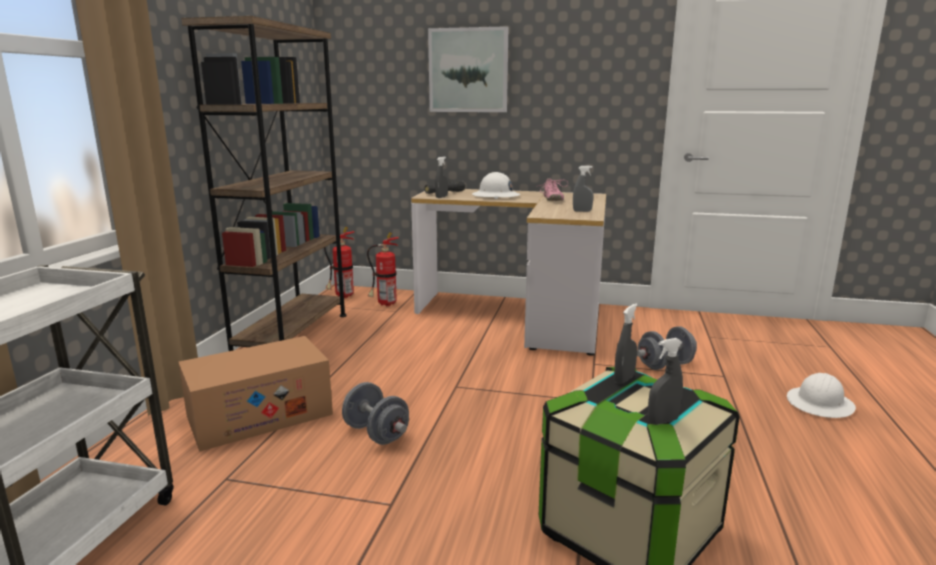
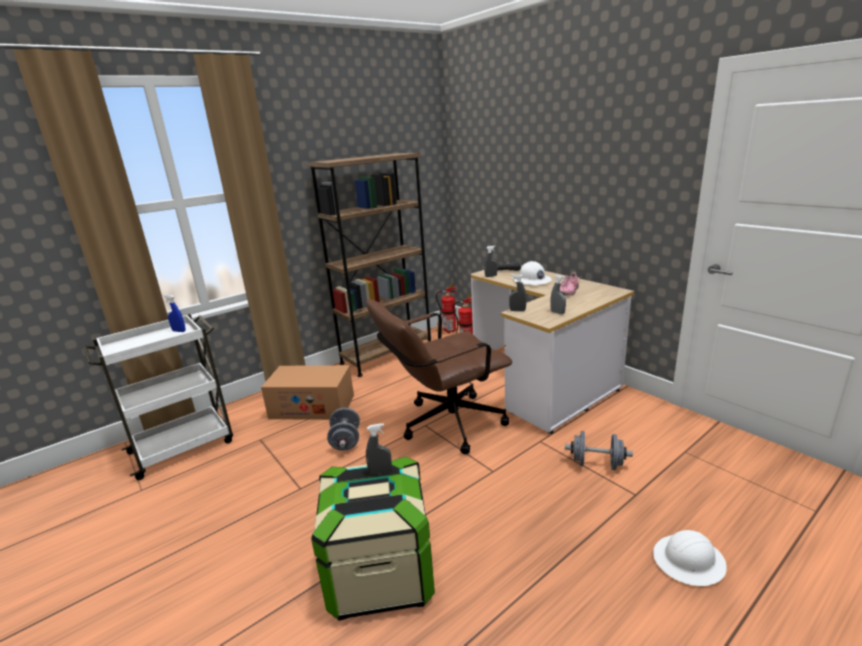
camera: 40 degrees right, 5 degrees up
picture [428,26,508,112] -> none
grey spray bottle [648,338,683,425] -> grey spray bottle moved to [509,274,526,312]
none -> blue spray bottle [164,295,186,332]
none -> brown office chair [366,299,512,454]

